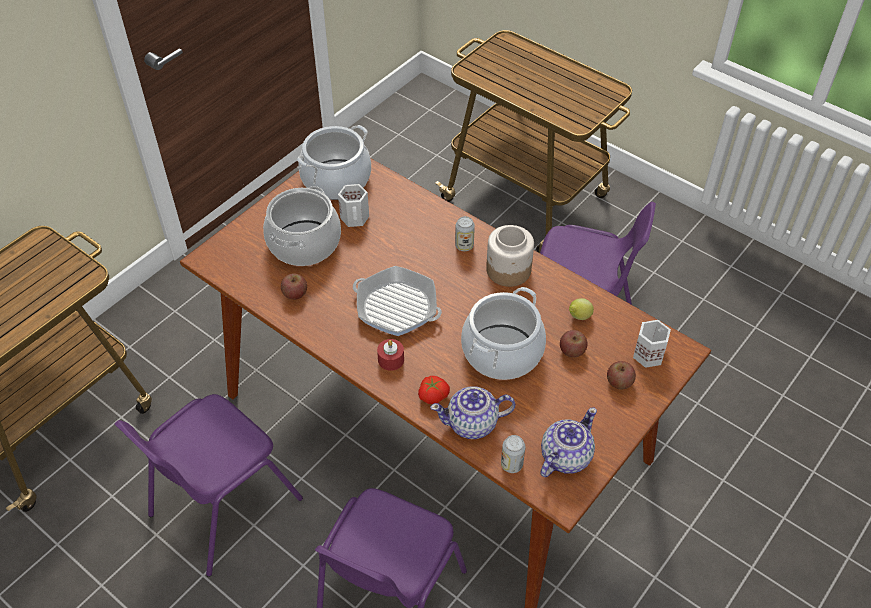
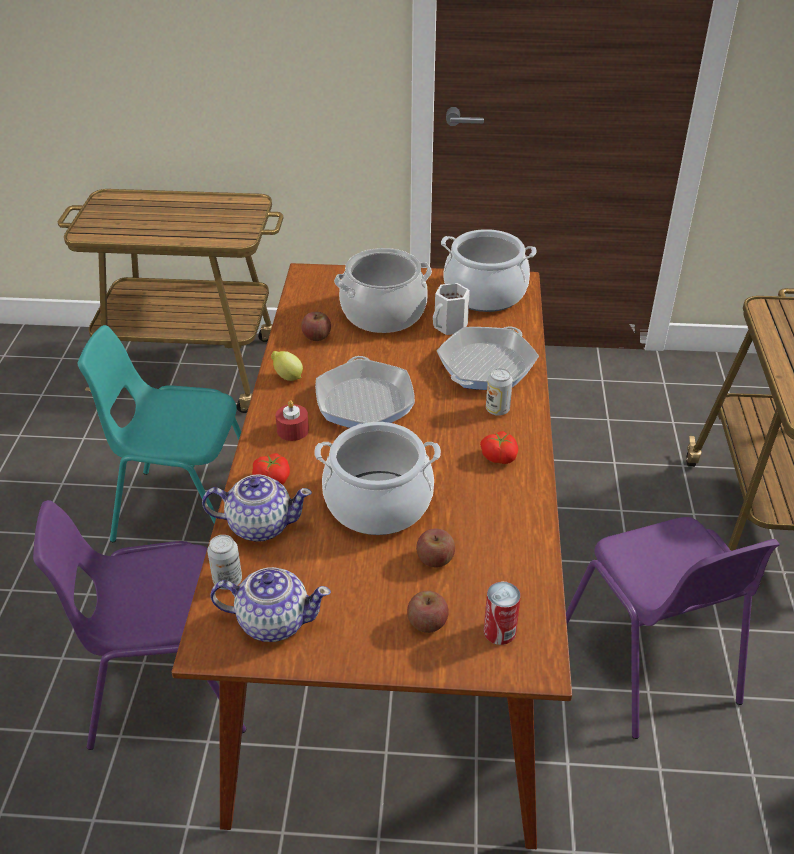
camera: 55 degrees right, 10 degrees down
purple chair [115,394,303,577] -> turquoise chair [78,325,241,542]
teapot [430,386,516,439] -> teapot turned 135 degrees clockwise [202,474,312,542]
jar [486,225,534,287] -> tomato [480,431,518,464]
lemon [569,298,594,320] -> lemon moved to [271,351,303,381]
white mug [633,320,671,368] -> can [484,582,521,645]
none -> frying pan [437,326,539,390]

